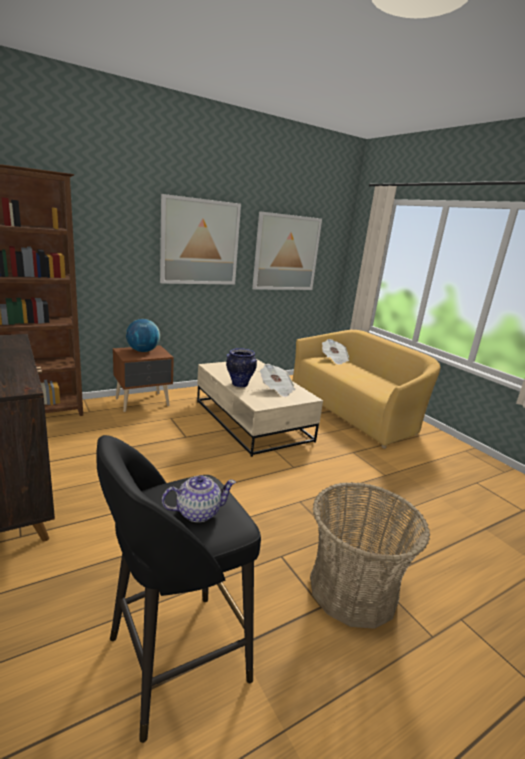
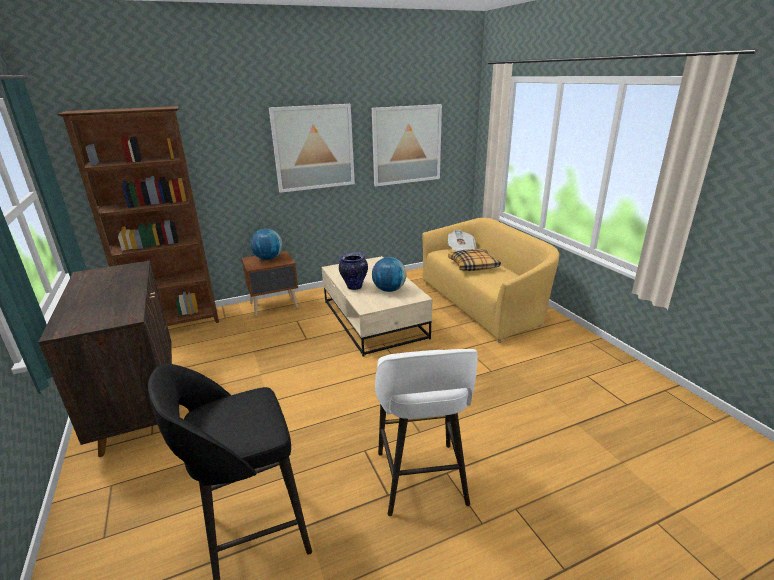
camera: 10 degrees right, 5 degrees up
teapot [162,475,236,522] -> none
newspaper [260,364,295,397] -> globe [372,257,406,292]
basket [310,482,430,629] -> white stool [375,349,477,516]
none -> pillow [448,249,501,271]

